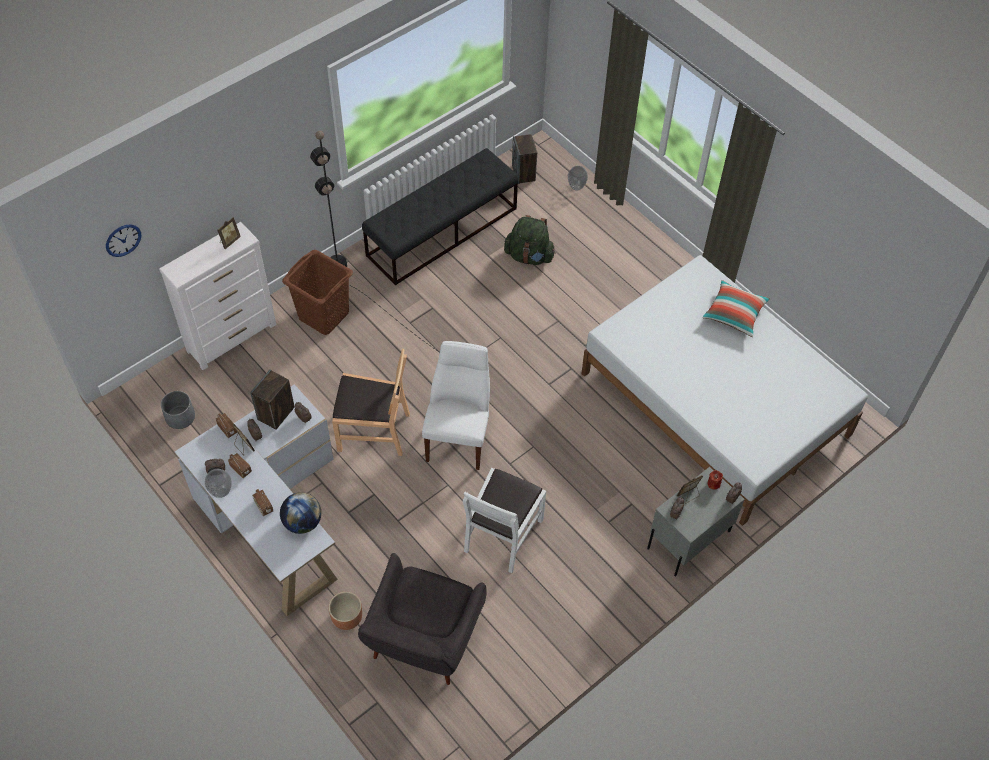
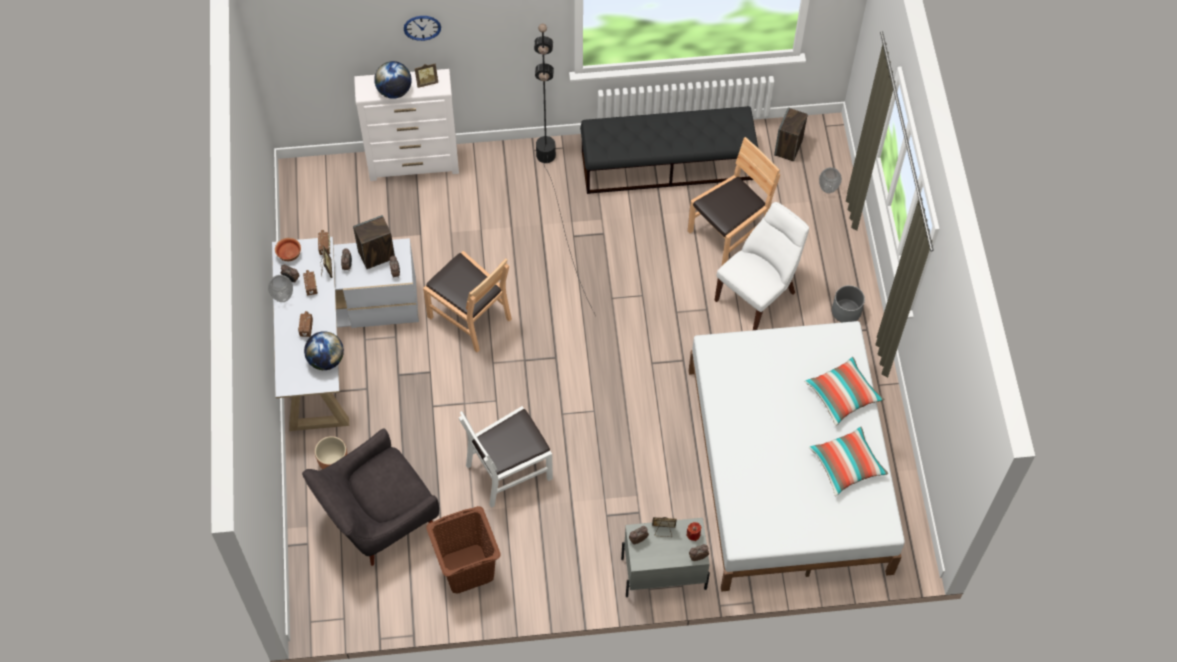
camera: 35 degrees right, 5 degrees up
wall clock [106,224,142,257] -> wall clock moved to [404,16,441,41]
grey planter [161,391,195,429] -> grey planter moved to [832,285,865,323]
brown laundry basket [282,250,353,335] -> brown laundry basket moved to [426,506,501,594]
white chair [422,341,490,470] -> white chair moved to [715,202,809,330]
green backpack [504,215,556,265] -> brown chair [688,137,780,266]
none -> bowl [275,238,301,261]
none -> globe [374,61,412,99]
none -> pillow [809,427,888,496]

